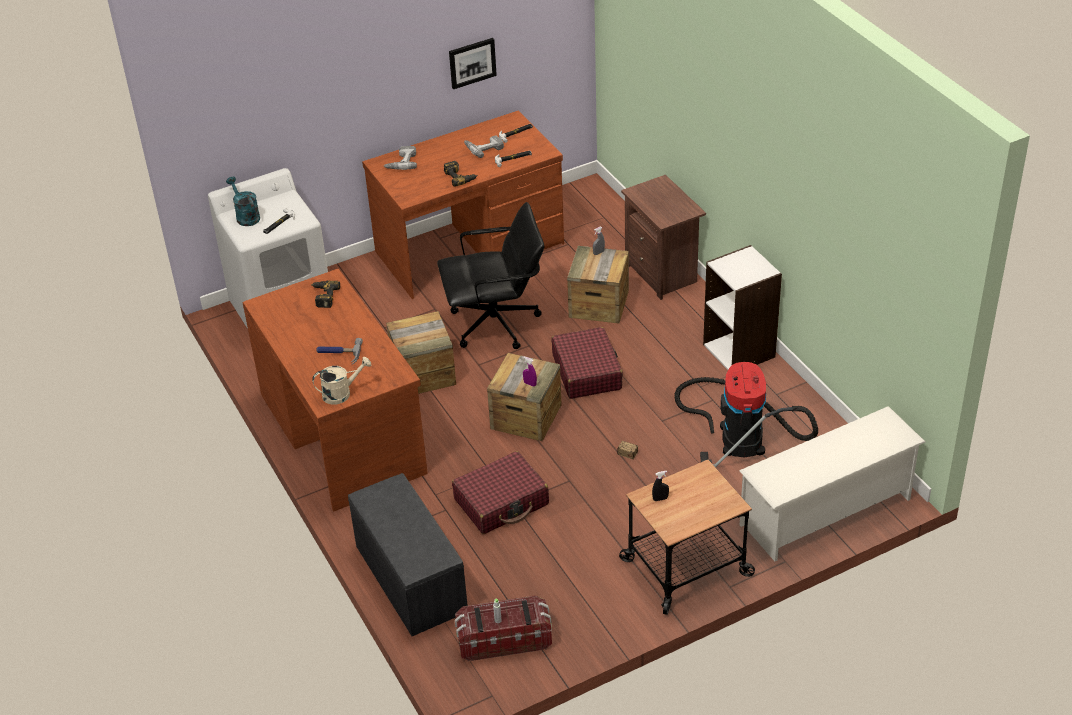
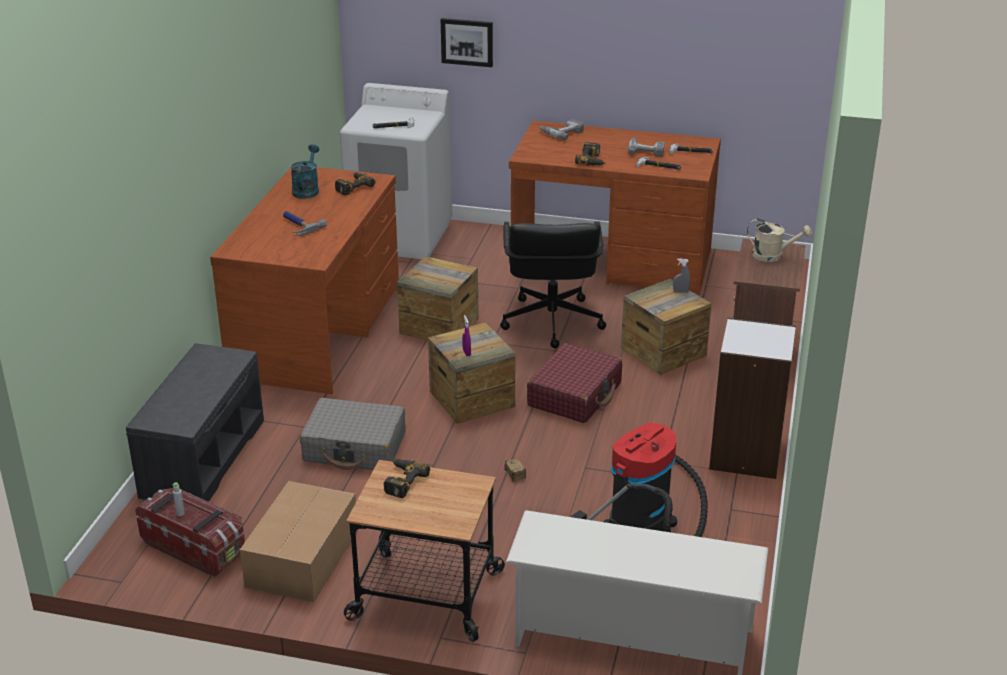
camera: 40 degrees right, 10 degrees down
turquoise watering can [226,177,260,226] -> turquoise watering can moved to [291,144,320,199]
beige watering can [312,357,371,405] -> beige watering can moved to [747,219,812,262]
black office chair [437,202,544,349] -> black office chair turned 60 degrees clockwise [500,221,606,348]
picture [449,38,497,89] -> picture moved to [441,18,493,67]
red suitcase [452,451,549,534] -> grey suitcase [300,398,406,470]
black spray bottle [652,471,669,501] -> power drill [384,459,430,498]
none -> cardboard box [240,481,358,602]

